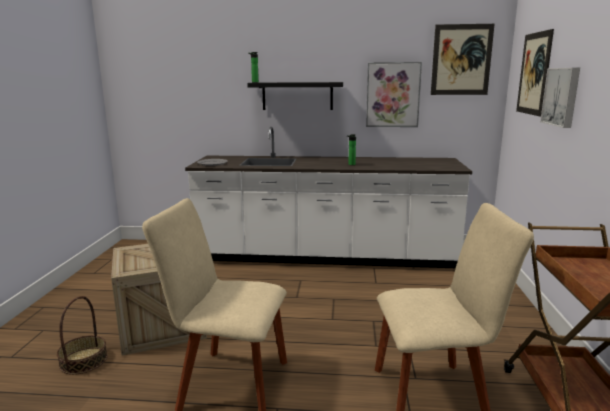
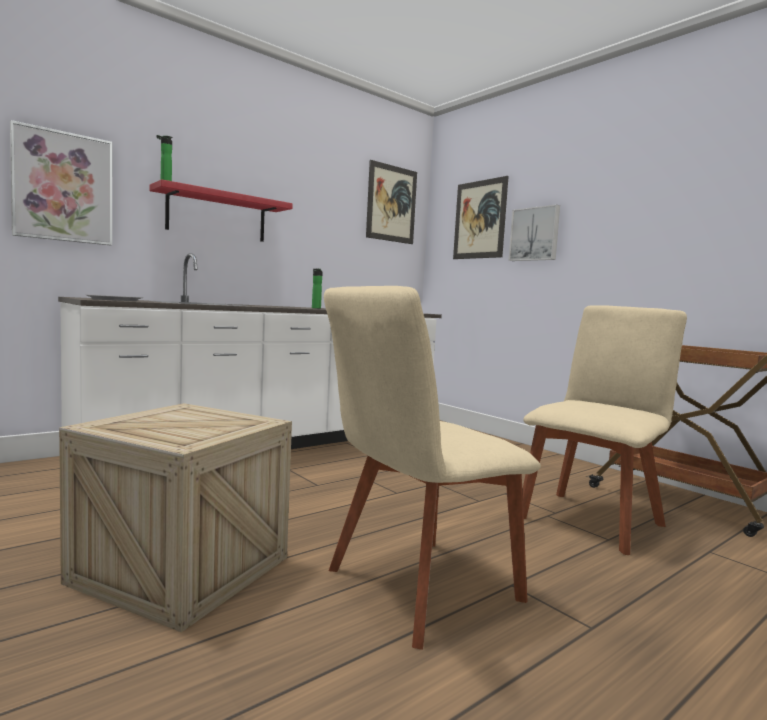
camera: 45 degrees left, 10 degrees down
basket [57,296,108,375] -> none
black shelf [247,82,343,110] -> red shelf [149,179,293,242]
picture [366,62,422,127] -> picture moved to [10,120,112,245]

